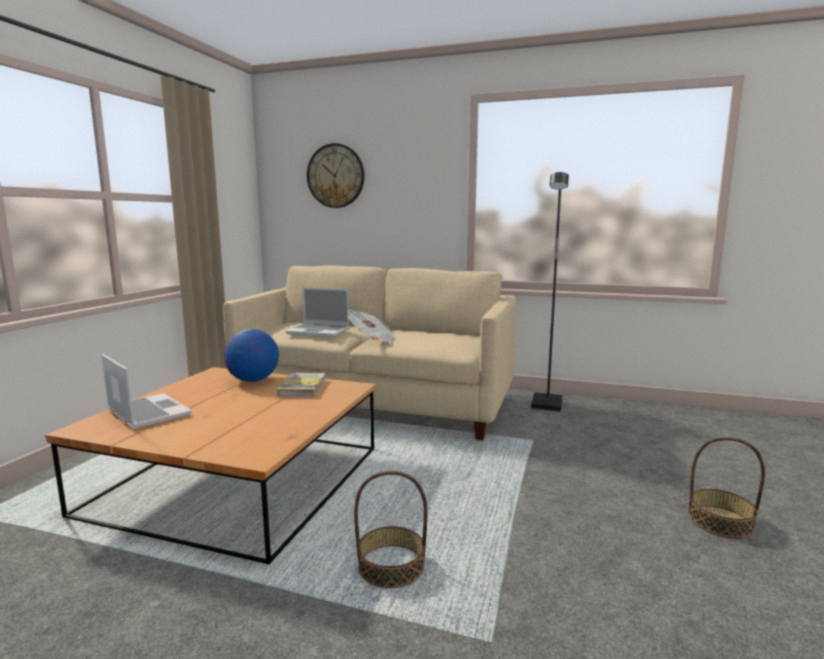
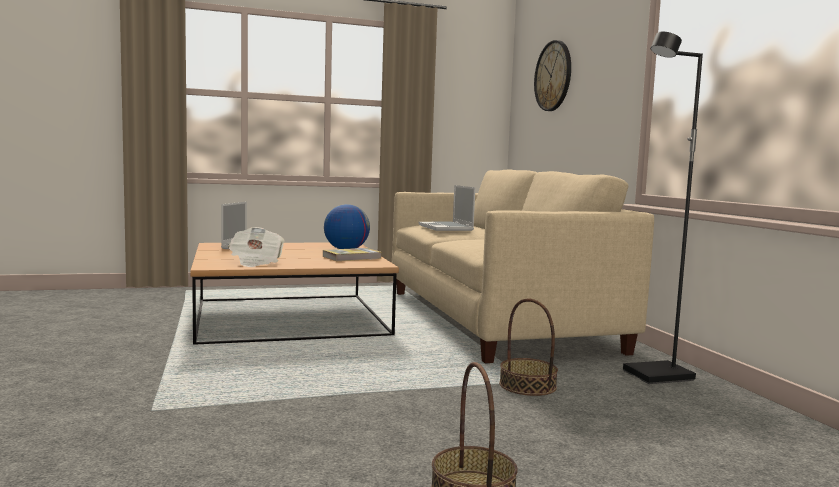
camera: 55 degrees right, 5 degrees down
newspaper [348,310,395,343] -> newspaper moved to [228,227,285,267]
basket [354,471,428,588] -> basket moved to [499,298,558,396]

